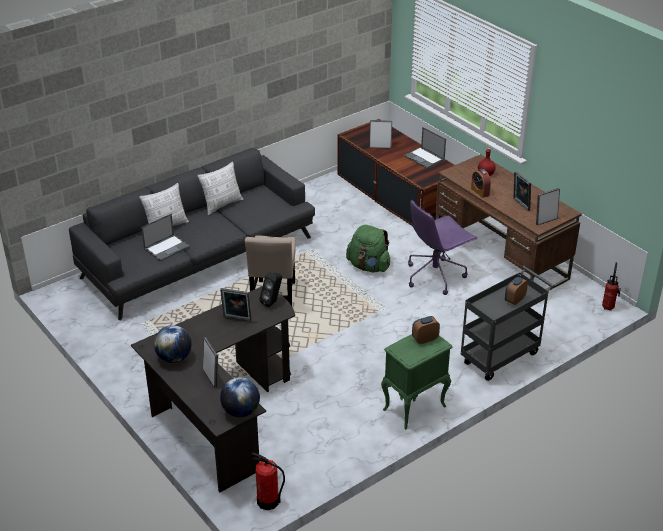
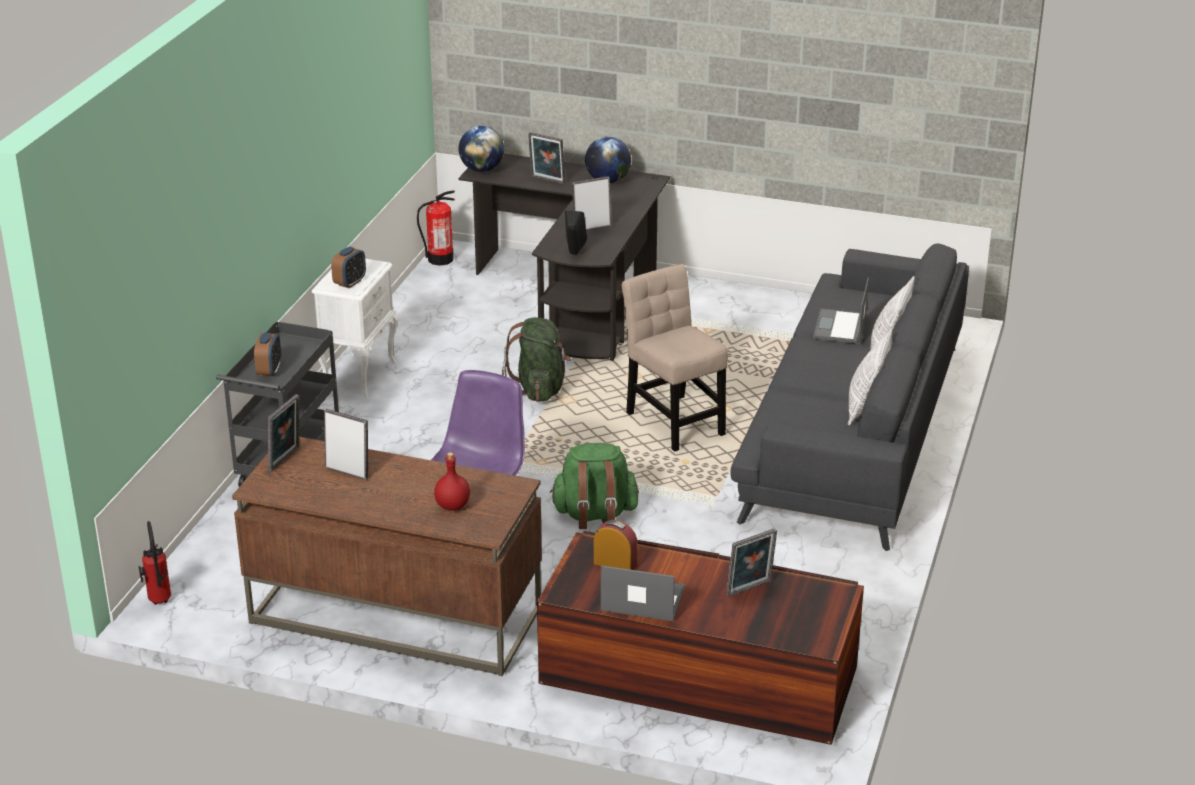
camera: 145 degrees right, 5 degrees down
green nightstand [381,334,452,430] -> white nightstand [312,259,398,399]
alarm clock [471,169,491,198] -> alarm clock moved to [594,520,637,570]
none -> green backpack [502,317,571,402]

